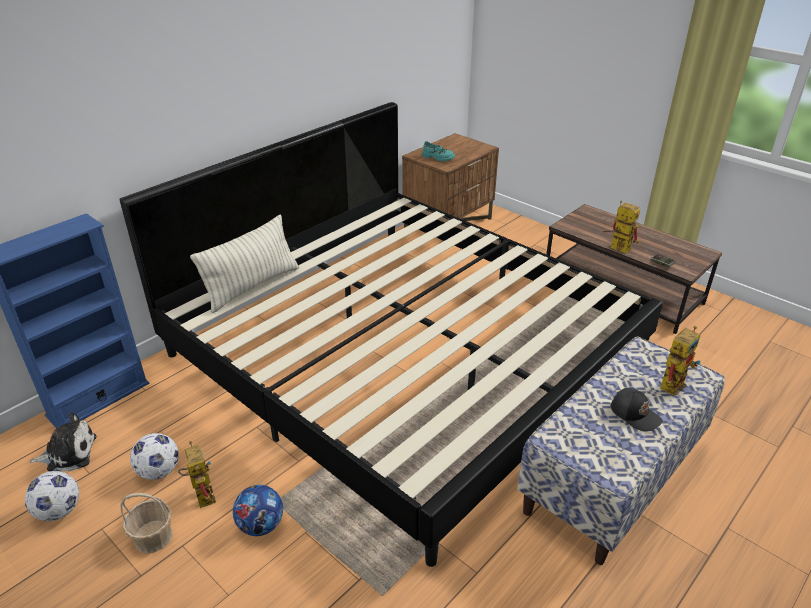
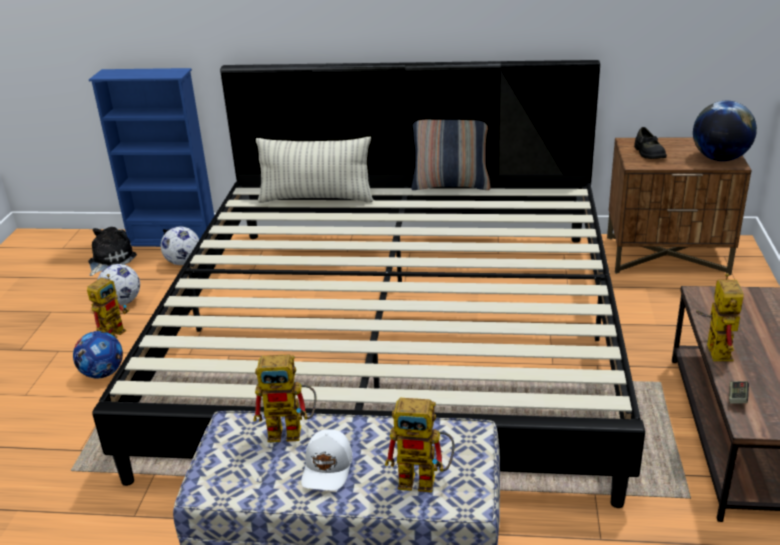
camera: 55 degrees right, 5 degrees down
football [25,471,79,521] -> football moved to [161,227,199,265]
plush toy [29,412,96,471] -> plush toy turned 105 degrees counterclockwise [88,227,137,276]
basket [120,493,173,553] -> none
turquoise shoe [422,141,455,161] -> black shoe [634,127,667,159]
black cap [611,388,663,431] -> white cap [301,429,352,491]
none -> toy robot [253,354,317,442]
none -> pillow [411,120,491,190]
none -> globe [693,101,757,161]

